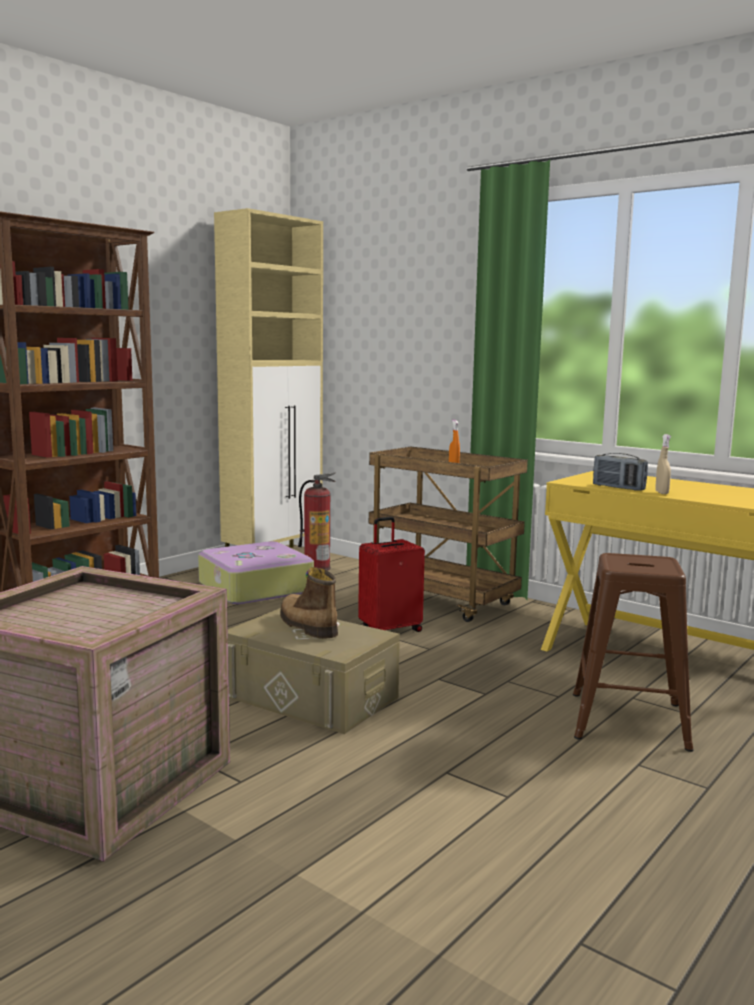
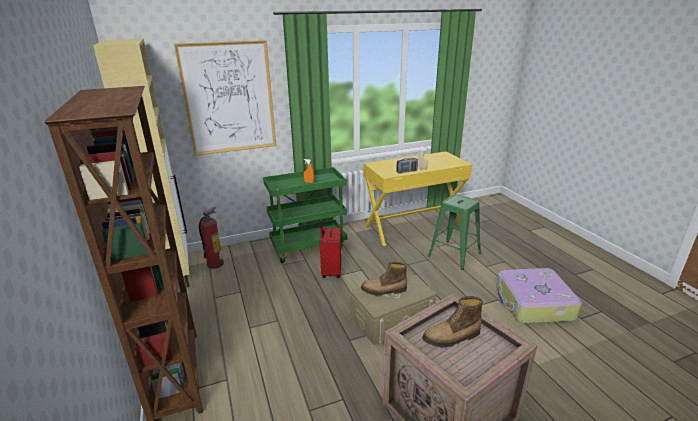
camera: 60 degrees left, 15 degrees up
suitcase [198,541,314,604] -> suitcase moved to [496,268,582,323]
brown cart [369,447,528,622] -> green cart [263,167,347,263]
brown stool [573,553,694,752] -> green stool [428,194,481,270]
none -> picture [174,40,276,156]
none -> boot [422,296,483,347]

